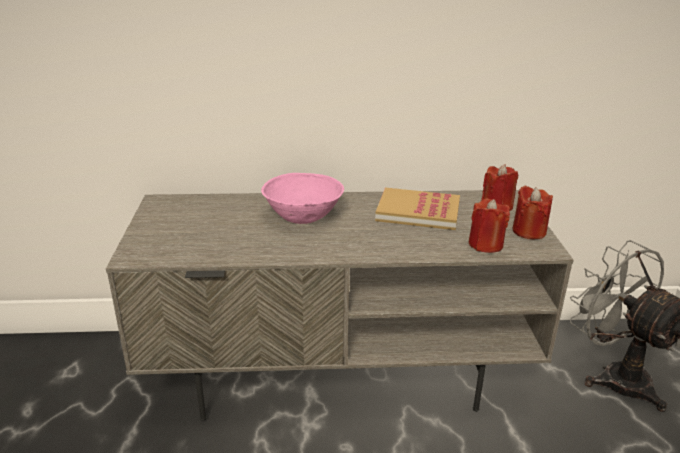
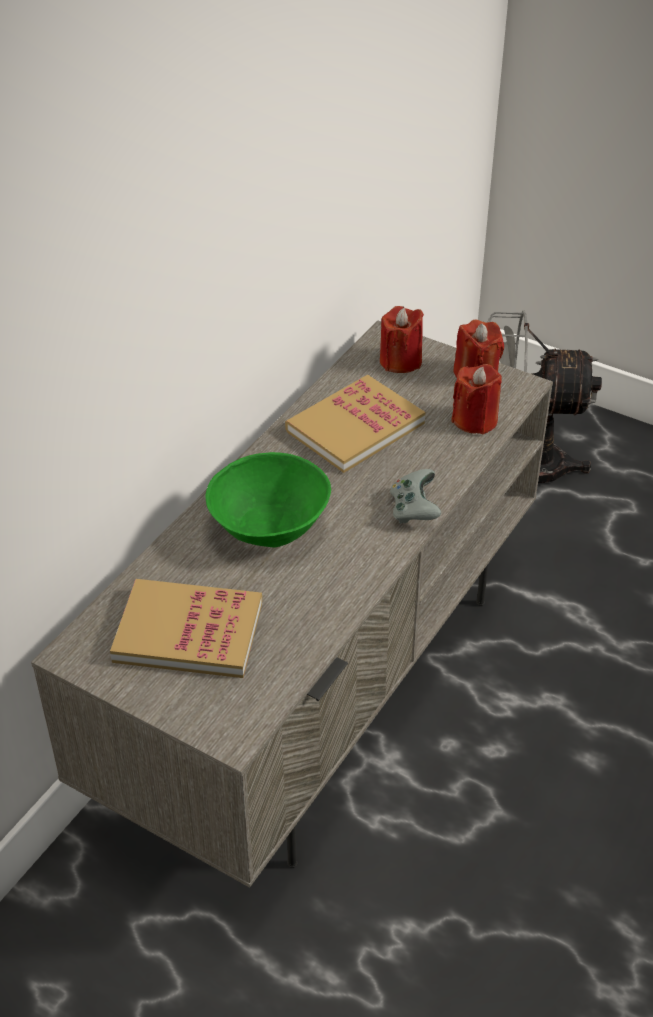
camera: 55 degrees left, 15 degrees up
pink bowl [261,173,344,224] -> green bowl [205,452,331,548]
none -> book [110,579,262,678]
none -> grey game controller [390,469,441,524]

